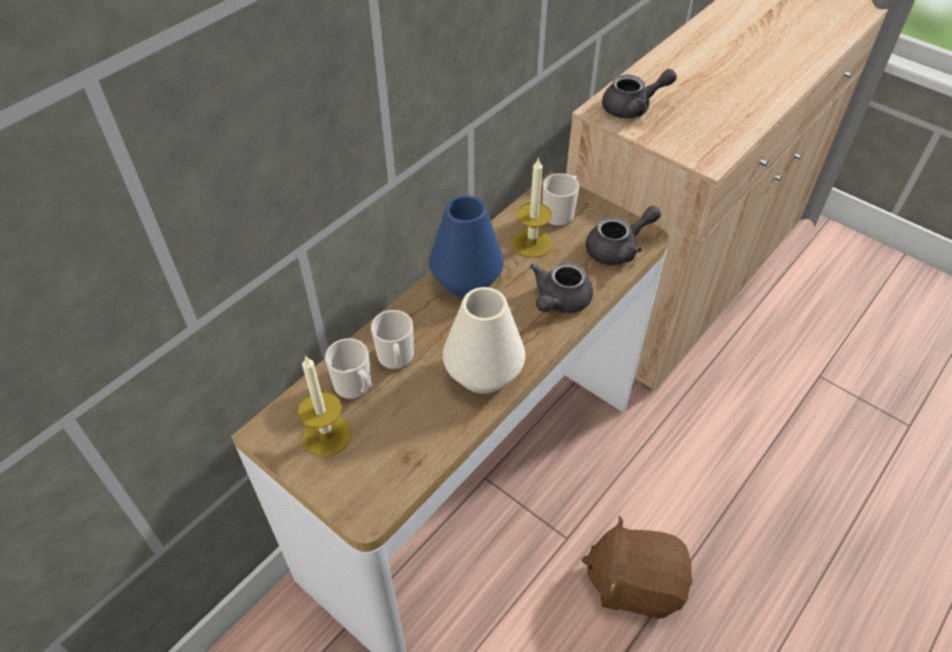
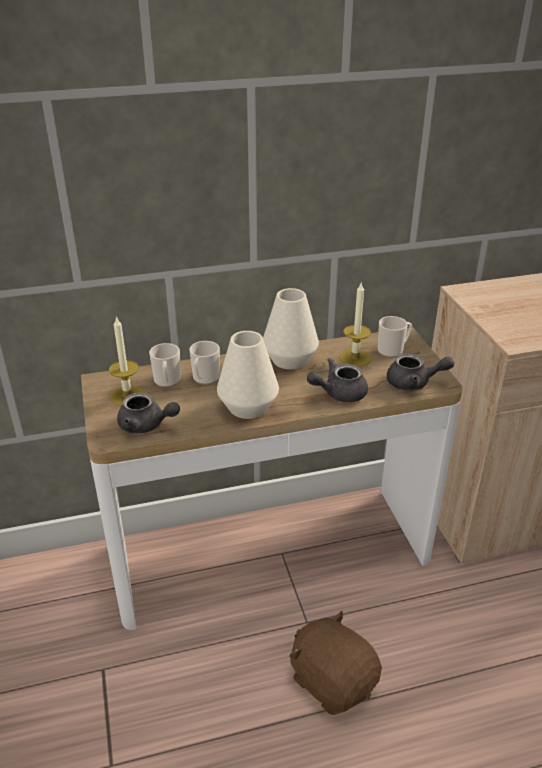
camera: 35 degrees right, 15 degrees down
blue vase [429,195,504,298] -> white vase [263,288,319,370]
grey teapot [602,69,677,119] -> grey teapot moved to [117,392,180,433]

